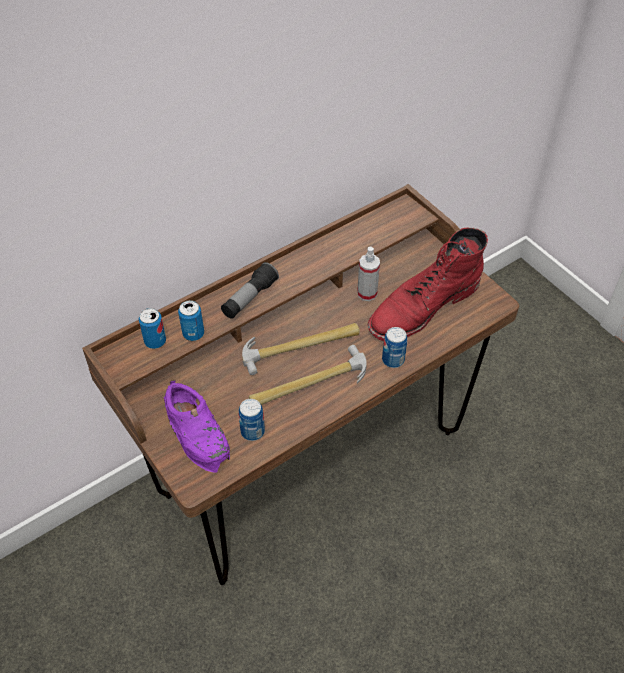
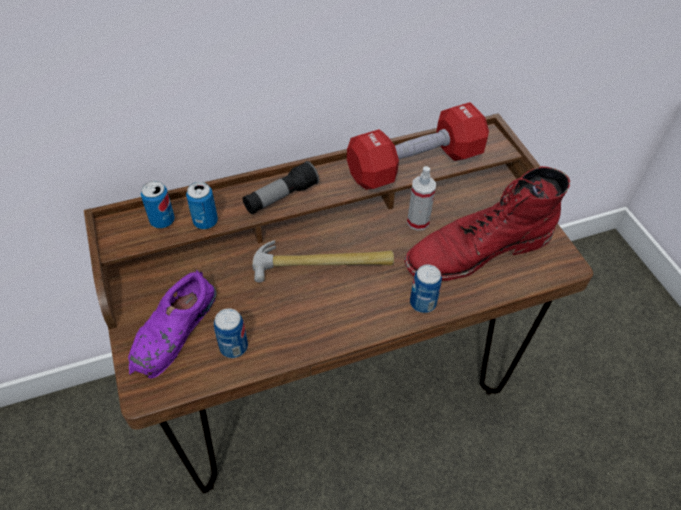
camera: 15 degrees right, 0 degrees up
purple shoe [164,380,230,473] -> purple shoe turned 45 degrees clockwise [128,269,217,378]
hammer [249,345,367,405] -> none
none -> red dumbbell [347,102,489,190]

